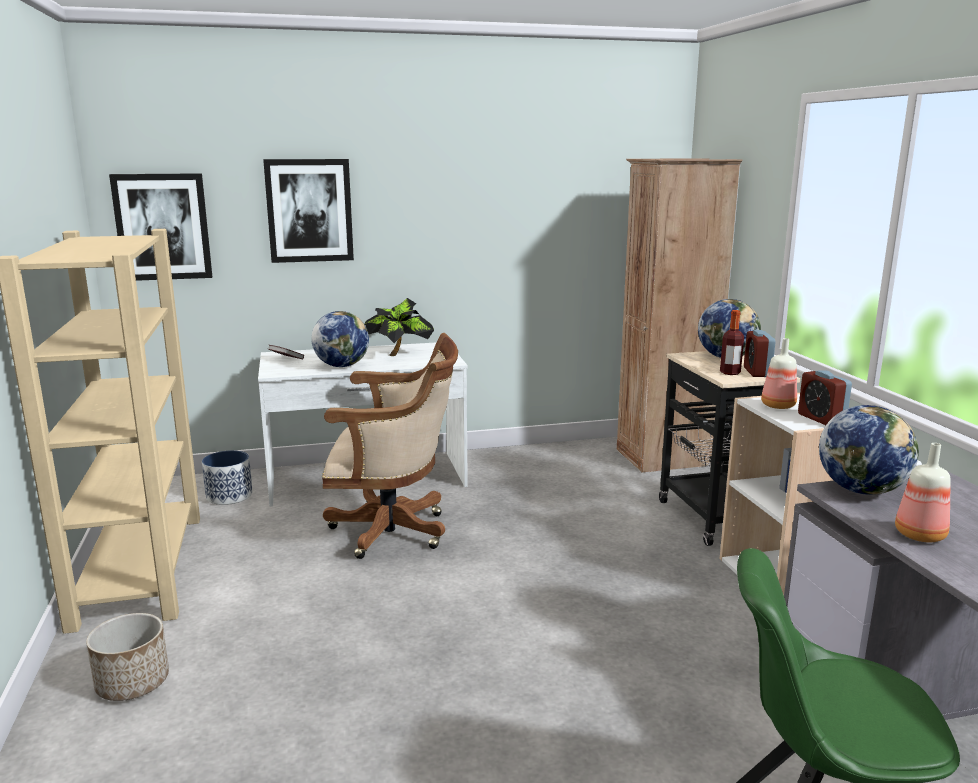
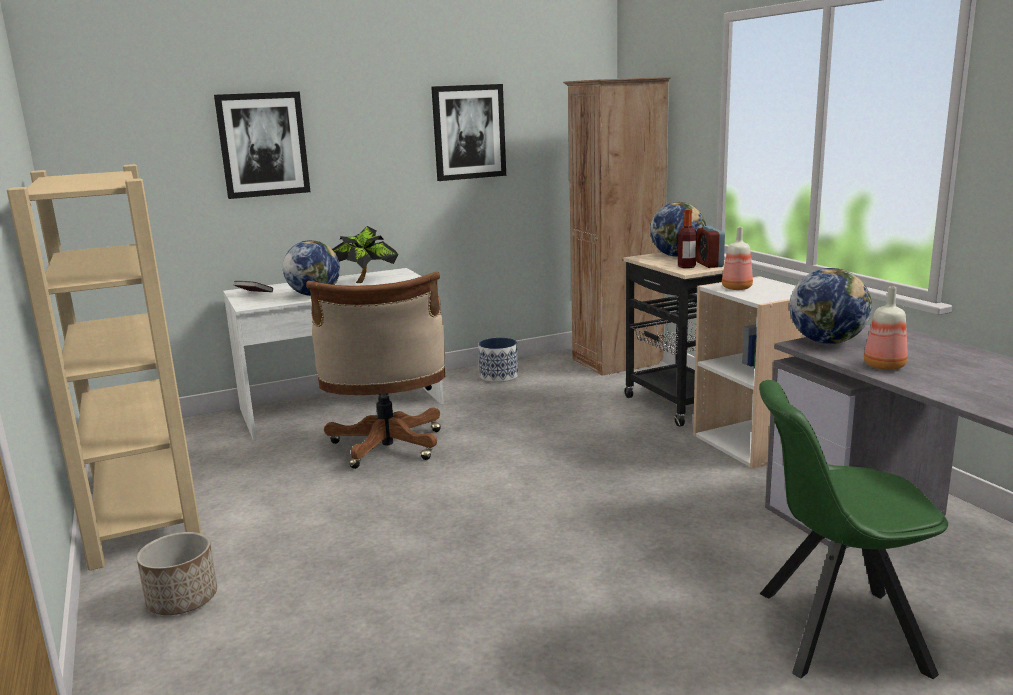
camera: 10 degrees left, 0 degrees up
picture [109,173,212,281] -> picture moved to [431,84,506,181]
planter [202,450,252,505] -> planter moved to [478,338,518,382]
office chair [322,333,458,559] -> office chair turned 90 degrees clockwise [306,271,445,469]
alarm clock [798,370,852,425] -> none

